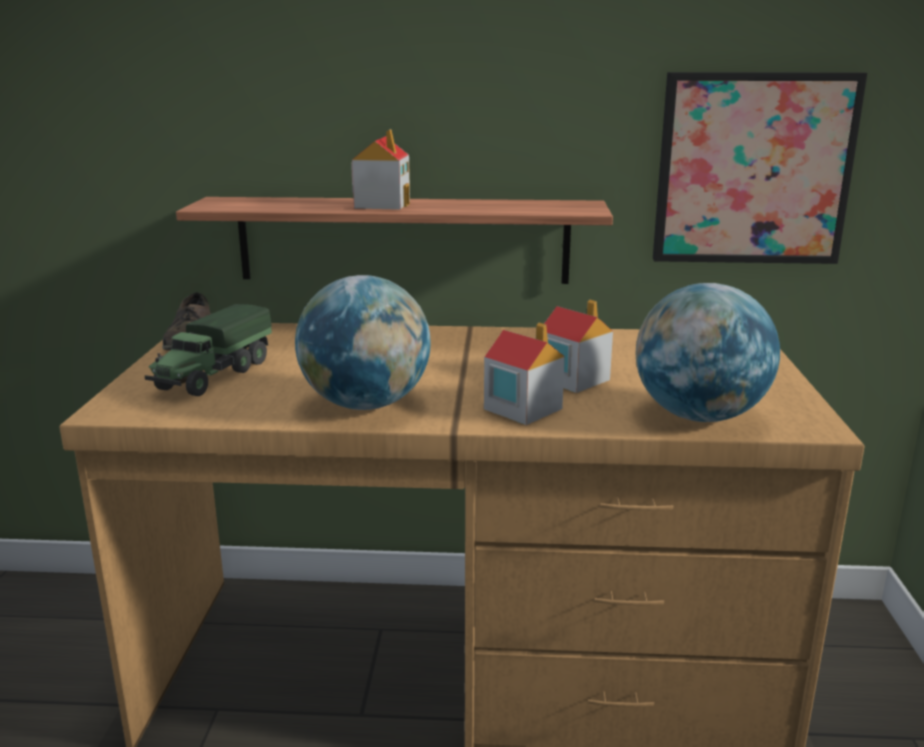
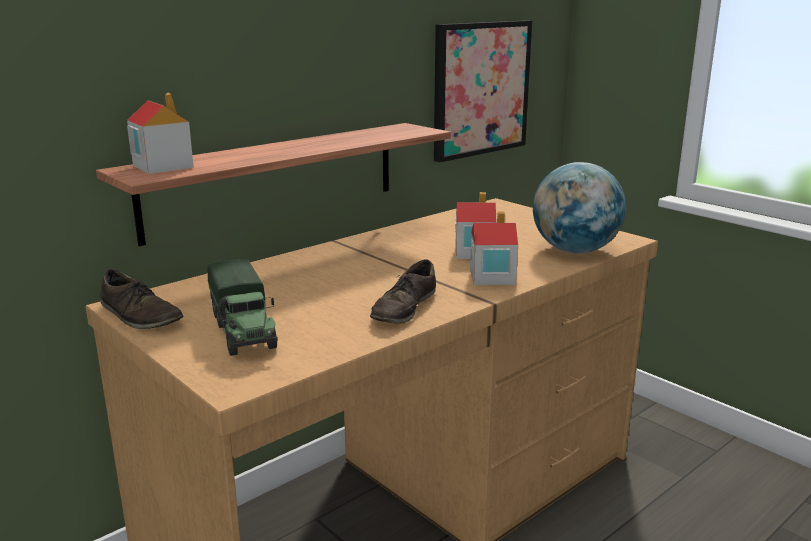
camera: 45 degrees left, 0 degrees up
globe [295,275,431,410] -> brown shoe [370,259,436,324]
toy house [351,129,410,210] -> toy house moved to [127,93,194,174]

